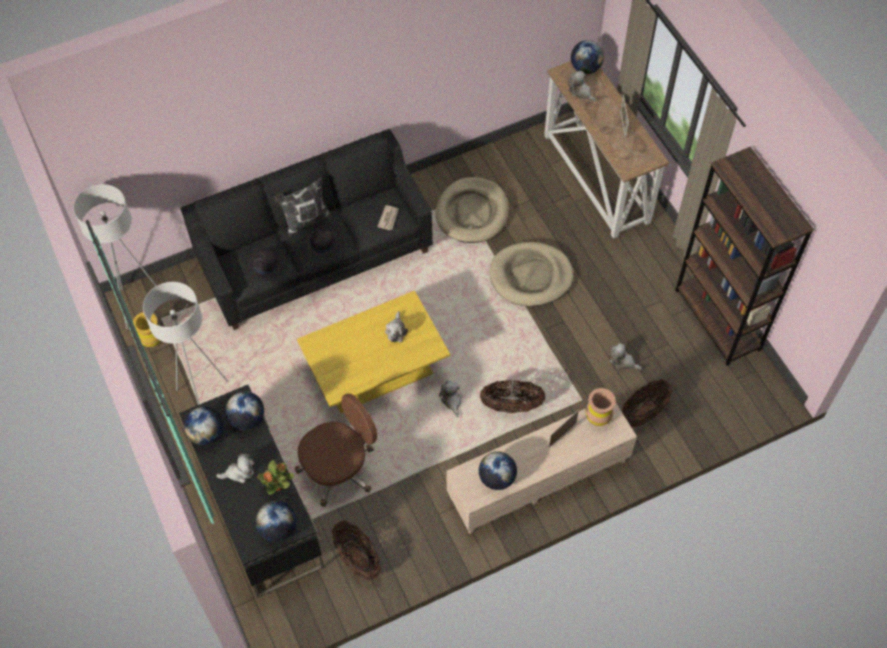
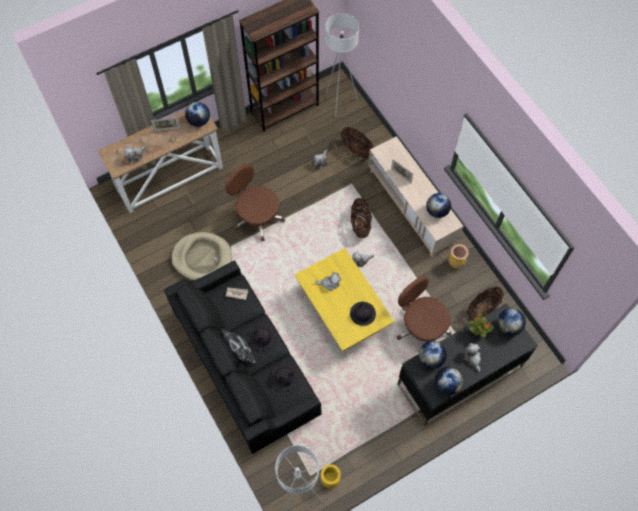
camera: 95 degrees left, 5 degrees up
white floor lamp [143,282,228,405] -> white floor lamp moved to [325,13,359,117]
beige dog bed [489,242,574,306] -> brown office chair [225,164,285,242]
globe [571,40,604,74] -> globe moved to [185,102,210,127]
brown vase [586,388,616,426] -> brown vase moved to [448,244,469,268]
none -> black hat [350,302,376,326]

